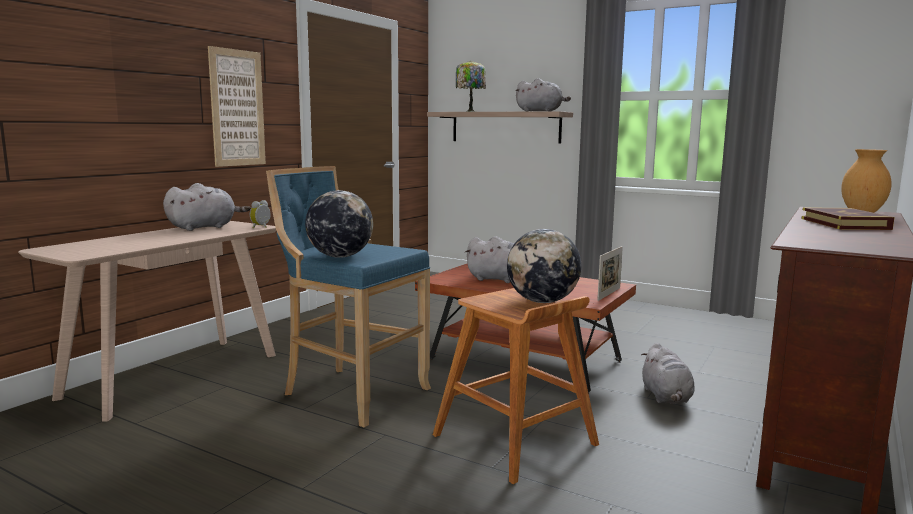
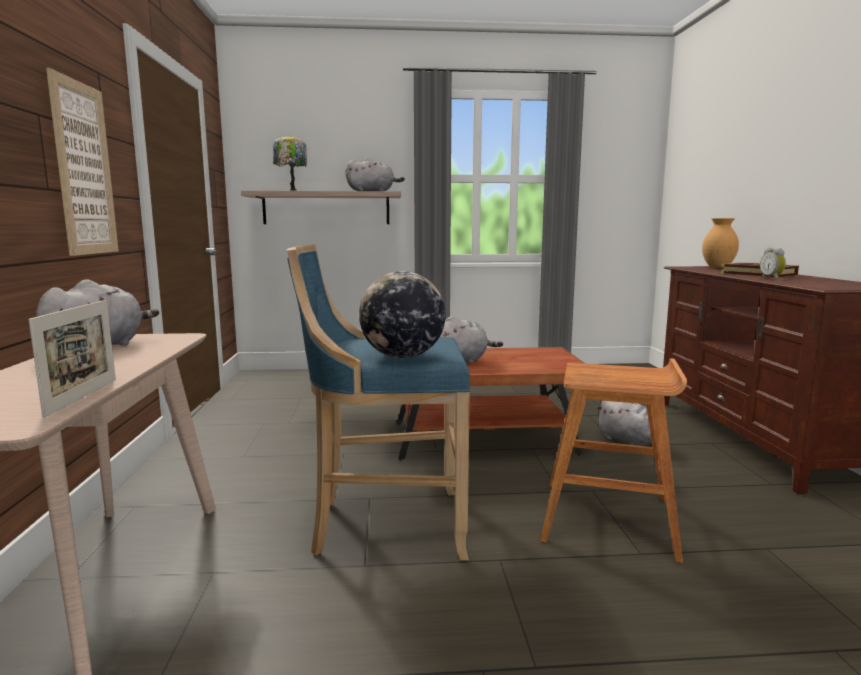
camera: 35 degrees left, 0 degrees up
alarm clock [250,200,271,228] -> alarm clock moved to [760,248,786,279]
globe [507,229,581,303] -> none
picture frame [597,246,623,301] -> picture frame moved to [29,300,116,418]

